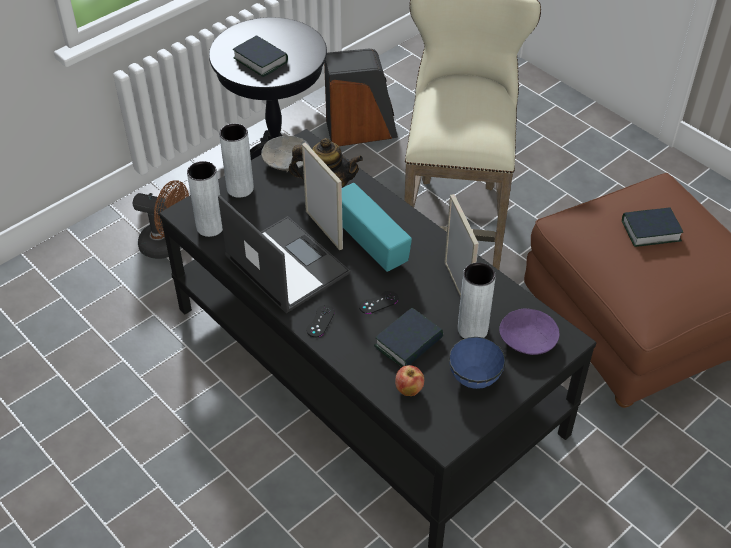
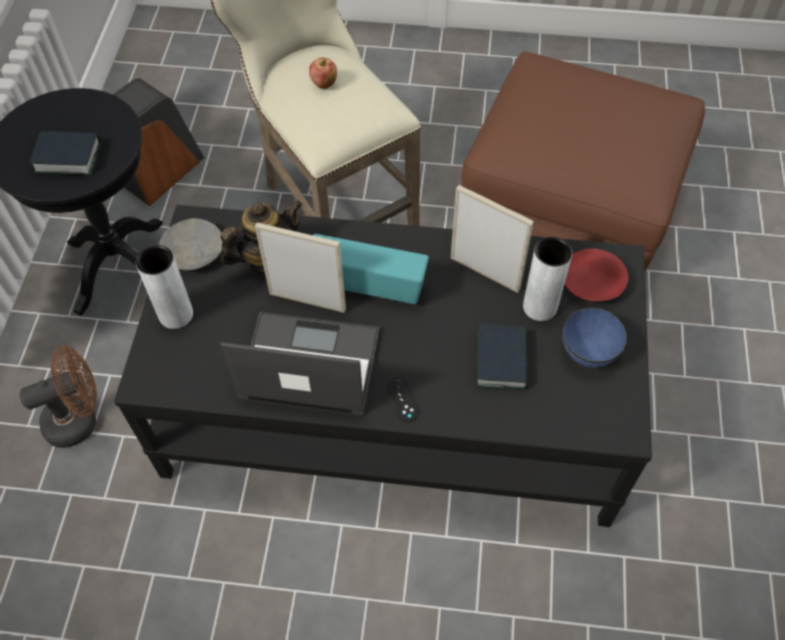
camera: 40 degrees left, 10 degrees up
grey vase [187,161,223,237] -> none
black game controller [359,291,398,314] -> none
apple [395,365,424,396] -> apple moved to [309,58,337,89]
purple bowl [499,308,560,355] -> red bowl [565,249,628,301]
book [622,207,683,247] -> none

